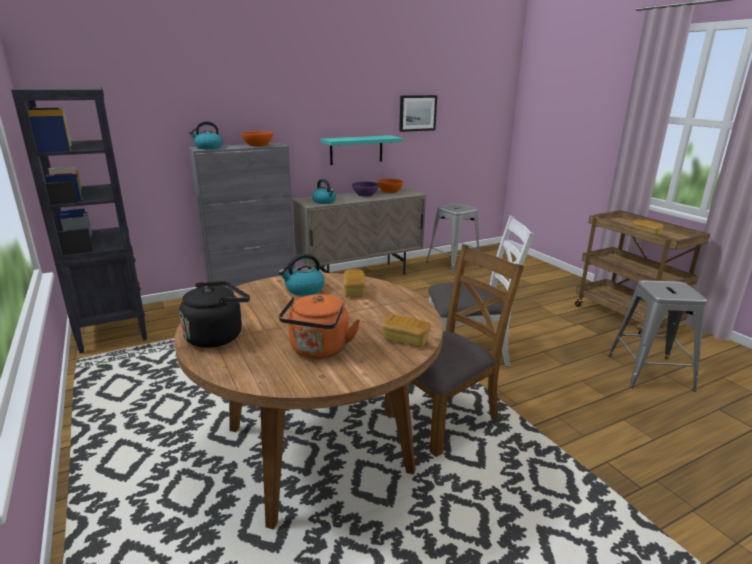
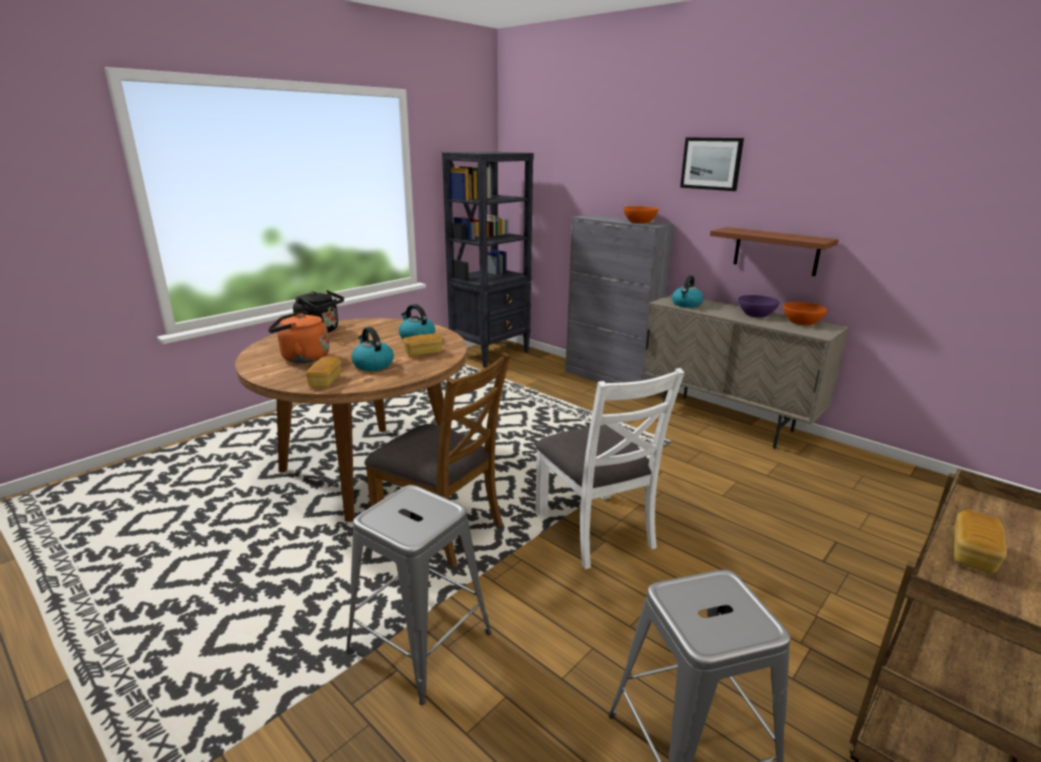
camera: 70 degrees right, 0 degrees up
kettle [189,121,222,149] -> kettle moved to [351,327,394,371]
turquoise shelf [321,135,403,165] -> brown shelf [710,227,839,276]
picture [399,95,437,132] -> picture moved to [680,137,744,191]
grey stool [426,203,480,274] -> grey stool moved to [346,485,491,705]

